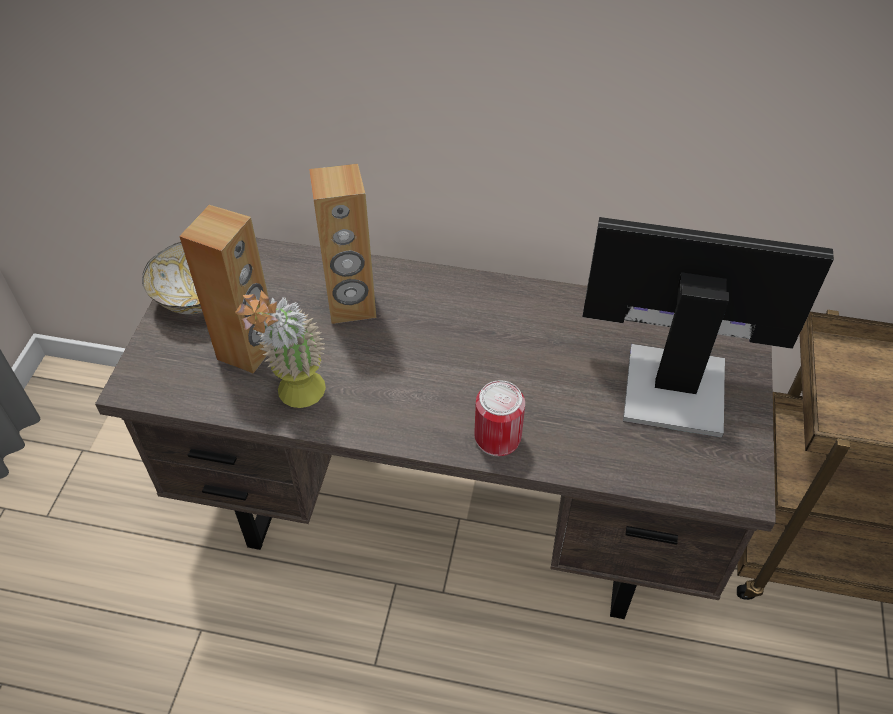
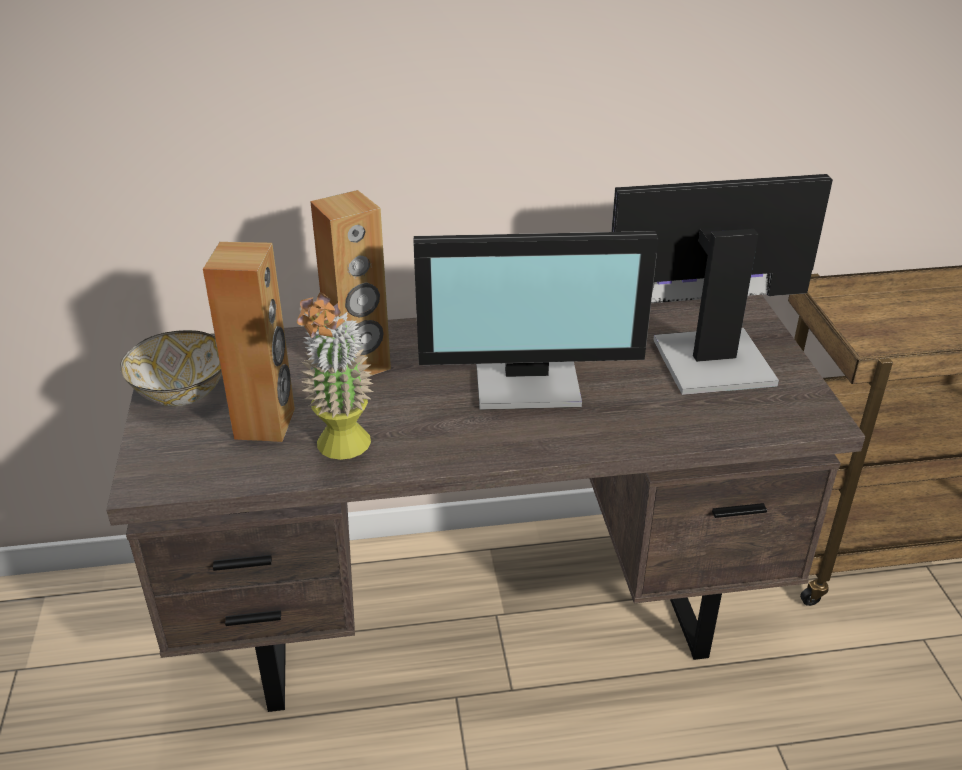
camera: 20 degrees left, 15 degrees down
can [474,380,525,456] -> none
none -> monitor [413,231,658,410]

